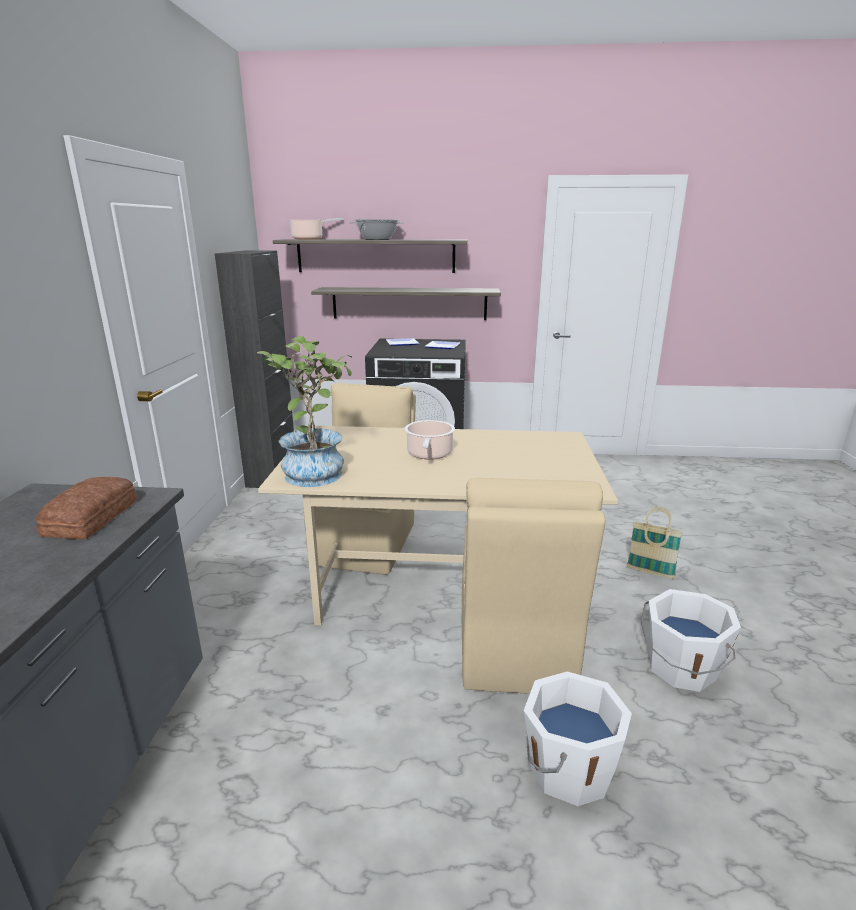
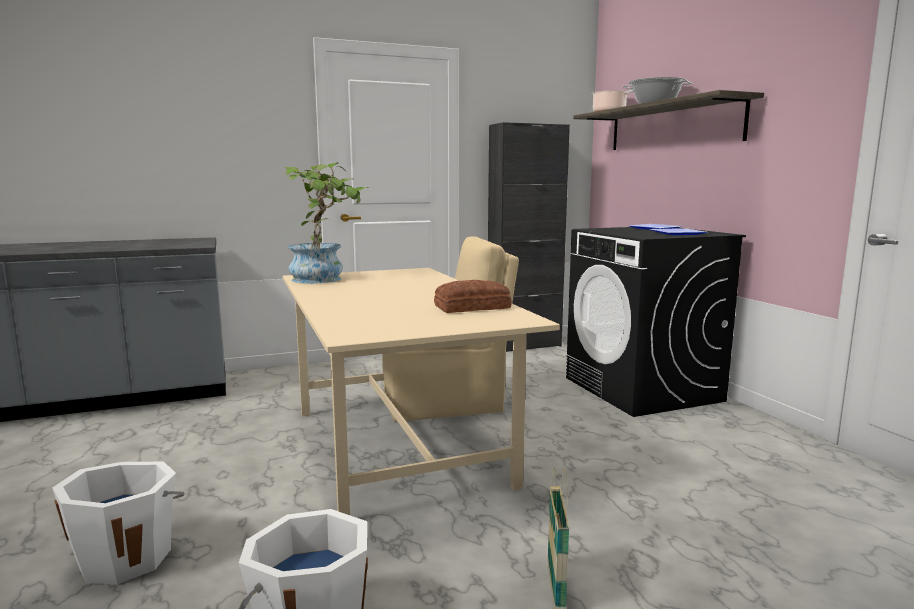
camera: 65 degrees right, 10 degrees down
bread [36,477,137,539] -> bread moved to [434,280,512,313]
shelf [311,287,501,320] -> none
cooking pot [405,420,455,460] -> none
beige chair [462,478,605,694] -> none

